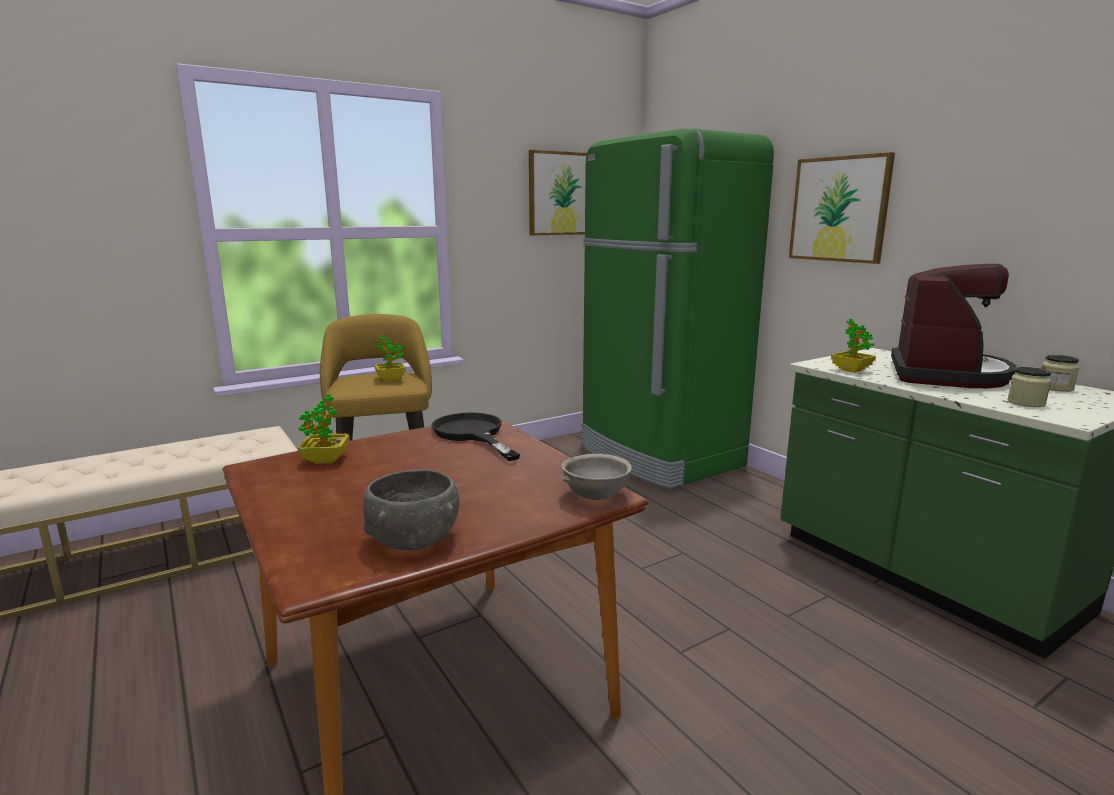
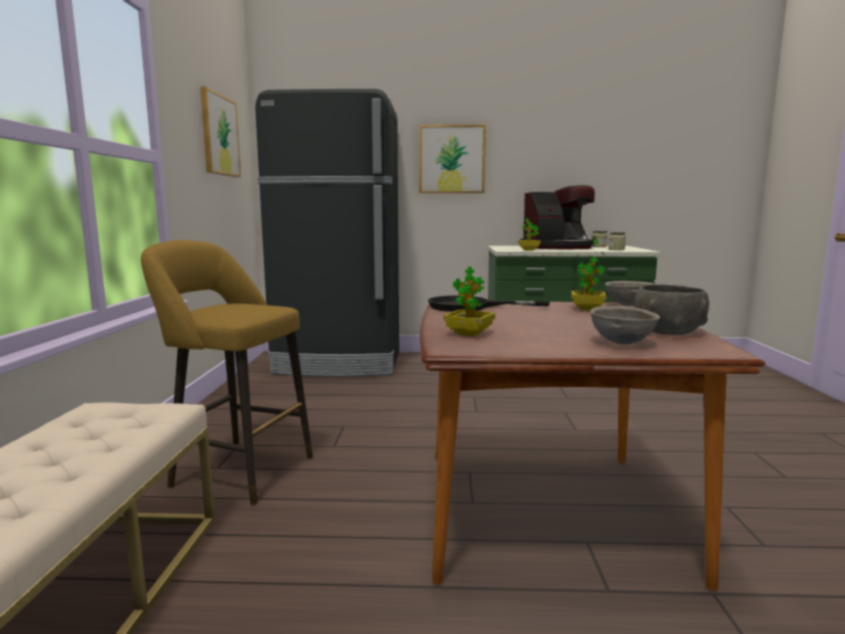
camera: 55 degrees left, 5 degrees down
potted plant [375,335,406,381] -> potted plant moved to [571,256,607,310]
green fridge [581,128,774,489] -> black fridge [255,89,399,377]
coffee machine [891,264,1017,388] -> coffee machine turned 105 degrees clockwise [520,185,595,249]
none -> grey bowl [590,306,660,345]

